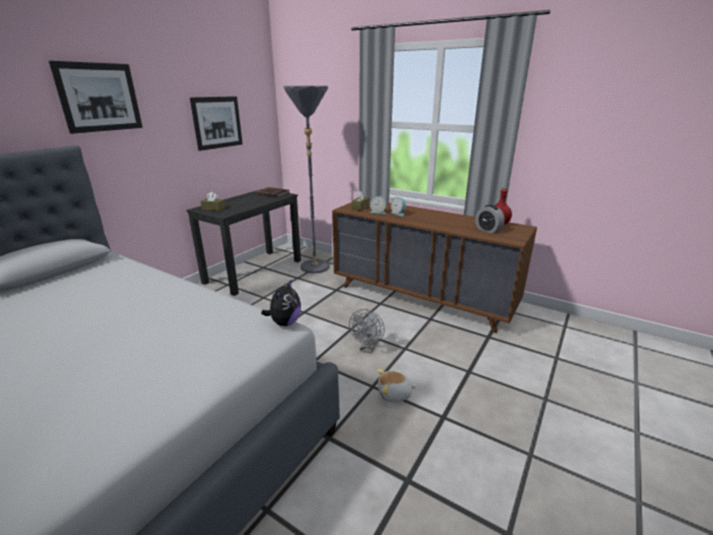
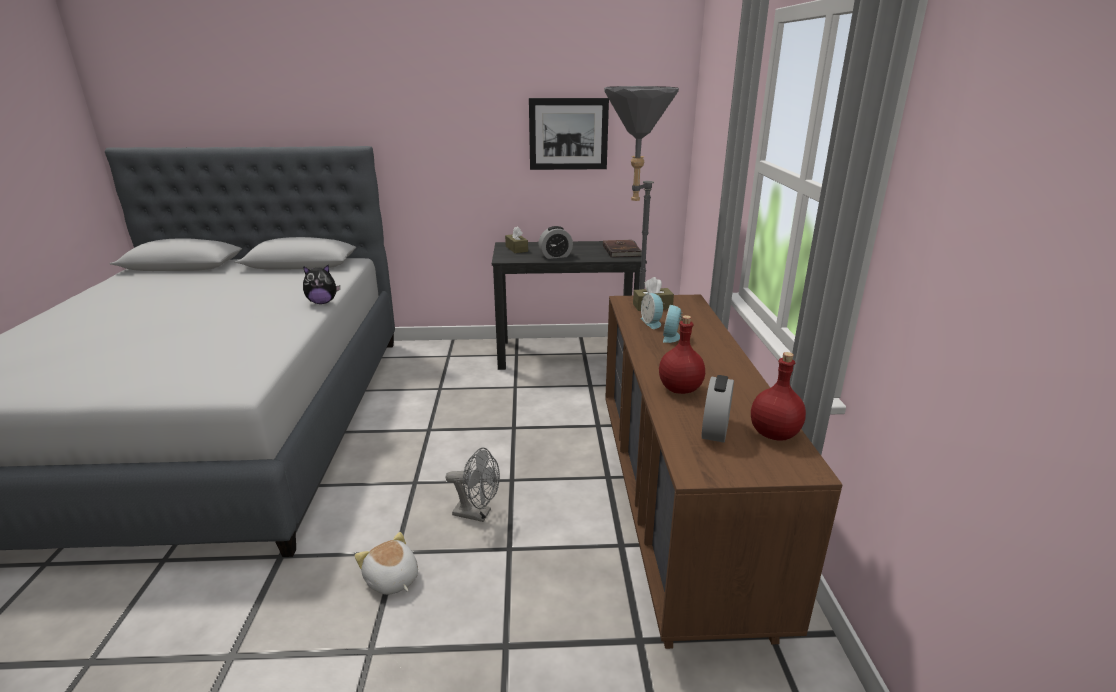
camera: 55 degrees right, 0 degrees up
picture [49,61,143,134] -> none
plush toy [261,279,301,326] -> plush toy moved to [303,265,340,304]
grey fan [349,309,385,353] -> grey fan turned 150 degrees counterclockwise [445,448,500,522]
none -> alarm clock [539,226,573,259]
none -> red bottle [659,315,705,394]

